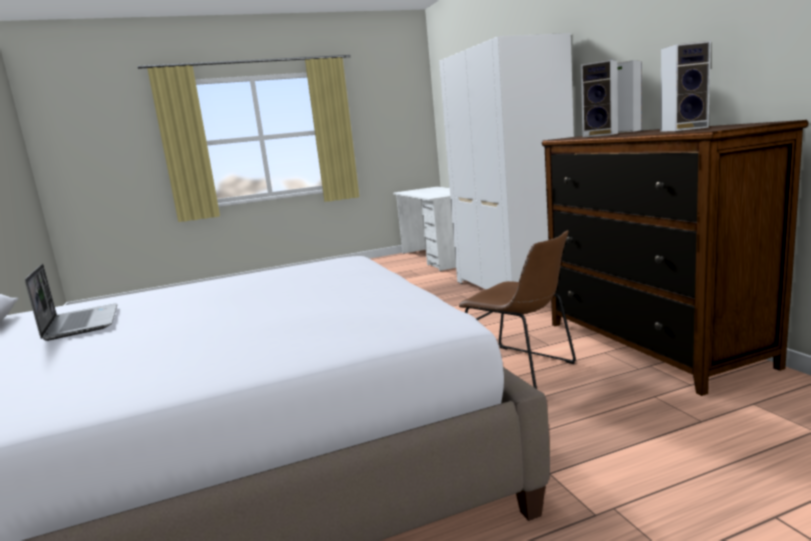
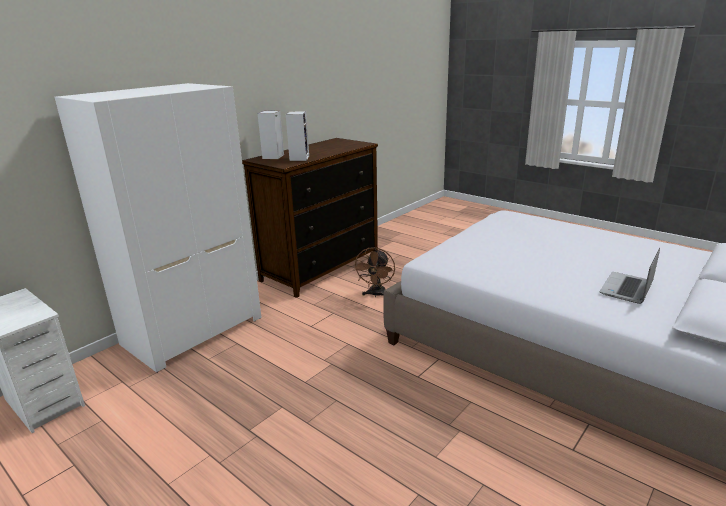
camera: 120 degrees left, 10 degrees up
brown chair [459,230,576,389] -> brown fan [353,247,395,297]
speaker [660,41,711,132] -> none

